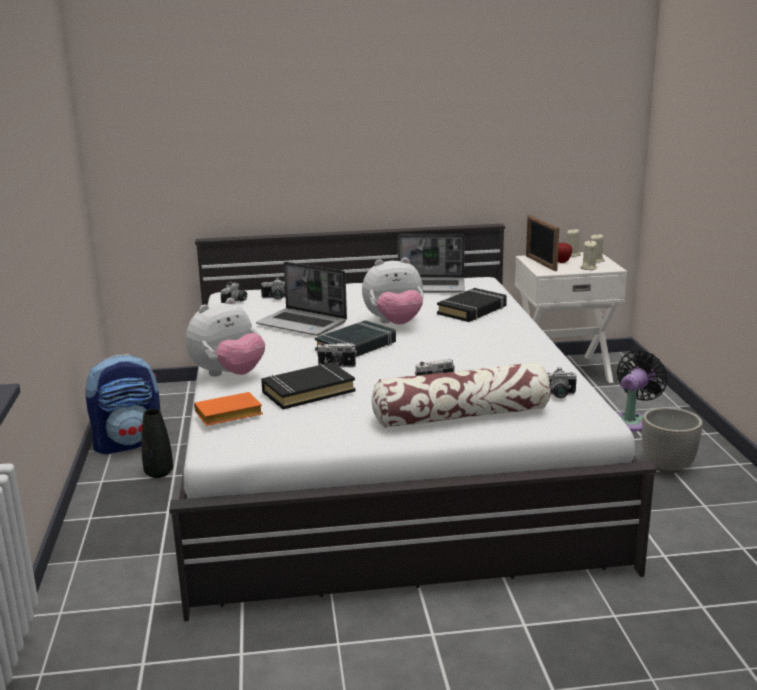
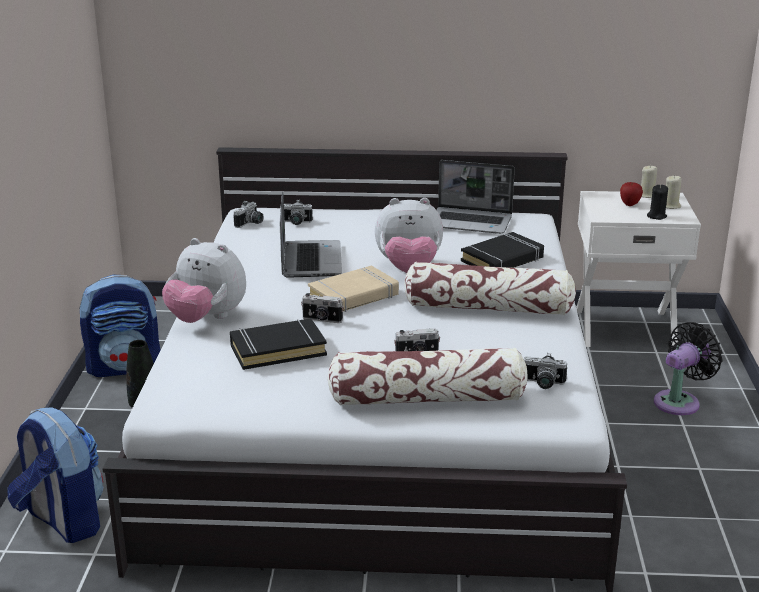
camera: 10 degrees right, 5 degrees up
plush toy [186,298,265,377] -> plush toy turned 60 degrees clockwise [162,238,246,323]
orange book [194,392,263,426] -> none
laptop [256,262,347,336] -> laptop turned 135 degrees counterclockwise [280,192,342,278]
black book [315,320,396,358] -> beige book [308,265,399,312]
picture frame [526,215,559,271] -> none
beige candle [580,240,597,270] -> black candle [647,185,668,220]
planter [642,407,703,473] -> none
none -> backpack [7,407,104,543]
none -> pillow [404,261,576,315]

